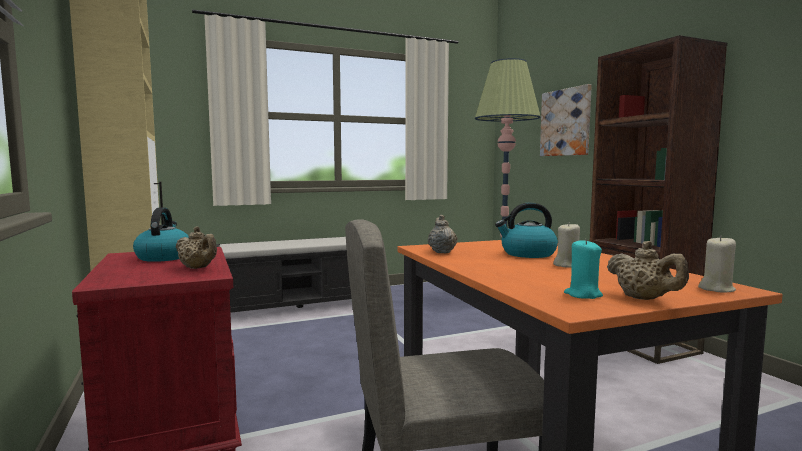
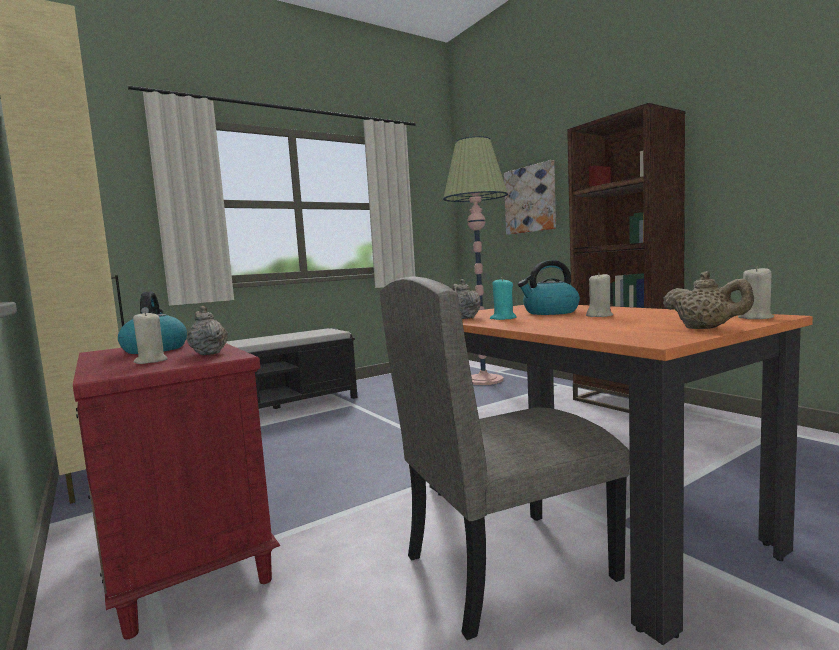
camera: 10 degrees left, 0 degrees up
beige teapot [176,226,217,269] -> beige teapot turned 150 degrees counterclockwise [187,306,228,355]
turquoise candle [564,239,603,299] -> turquoise candle moved to [490,277,517,320]
none -> beige candle [133,311,168,364]

